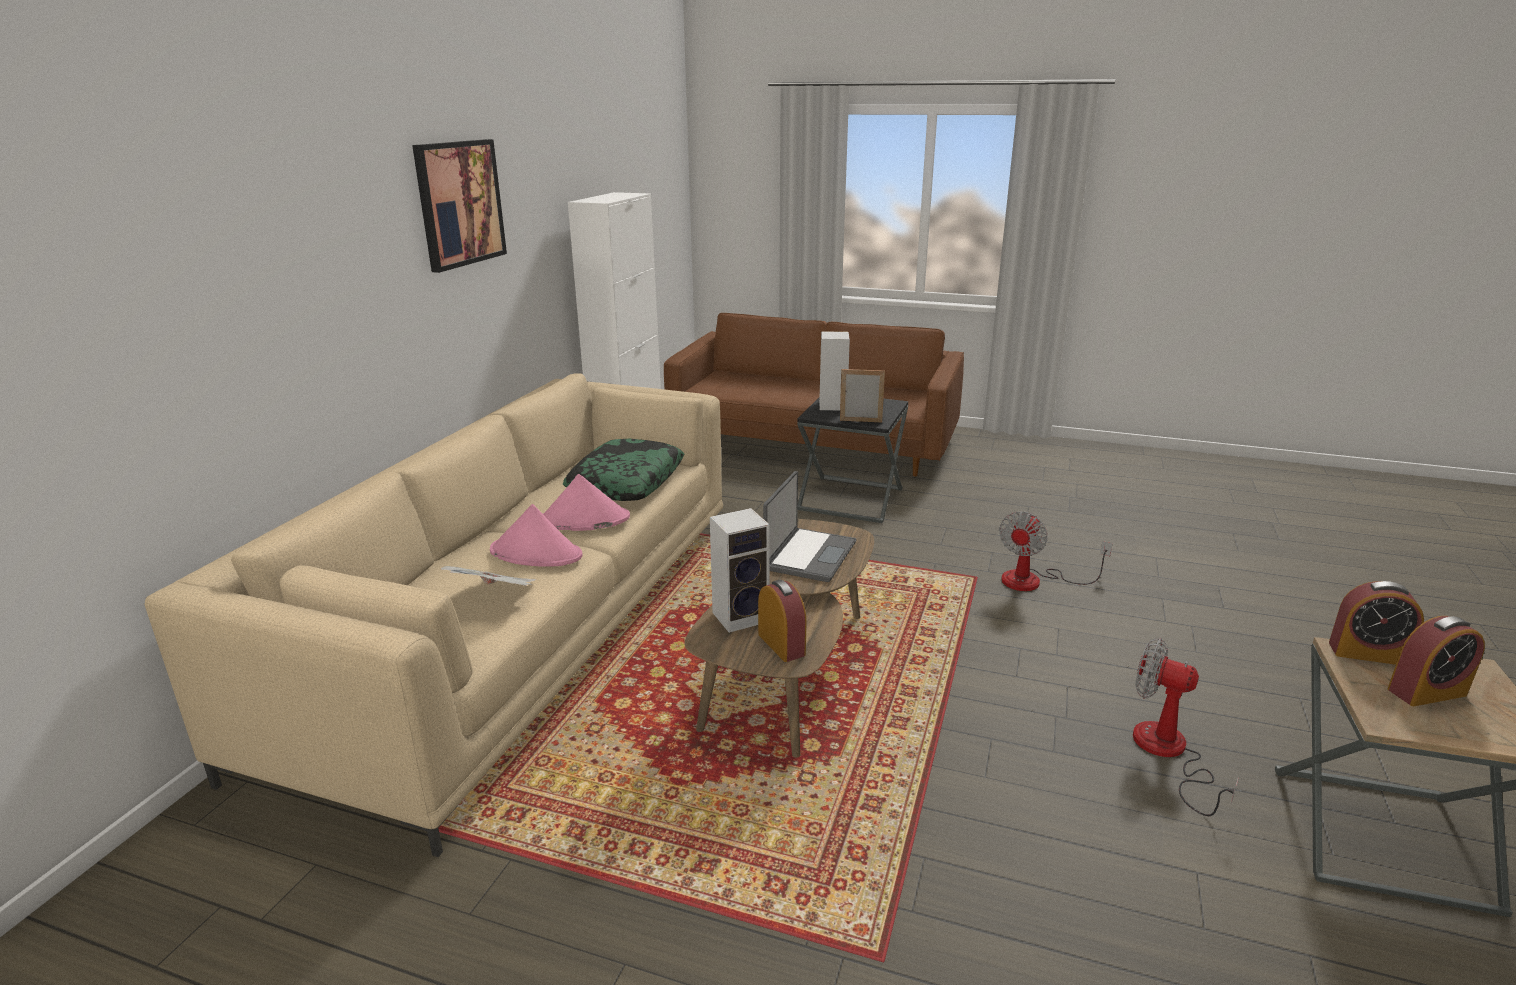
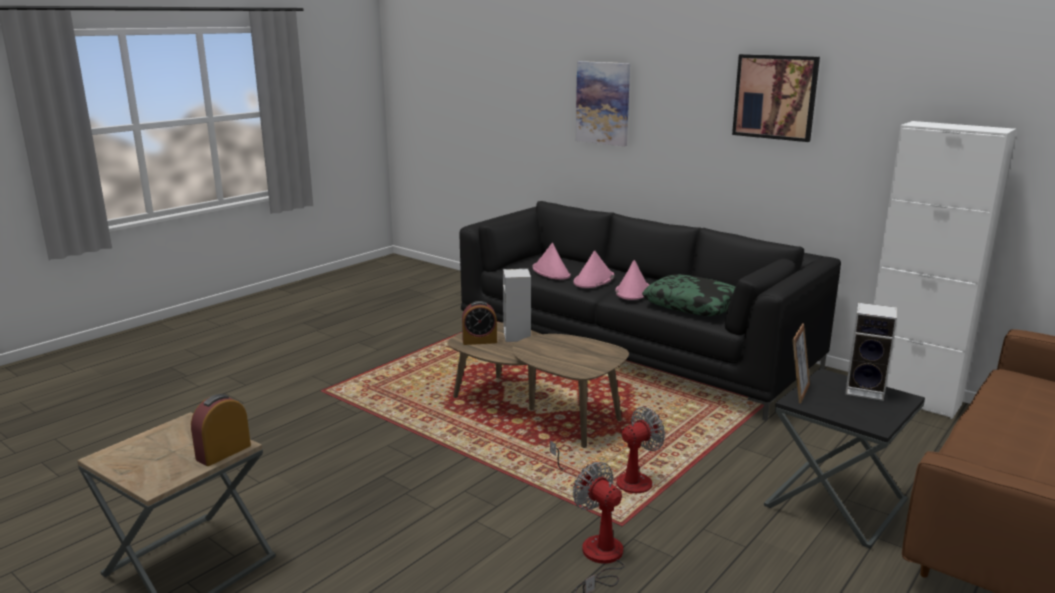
camera: 110 degrees right, 5 degrees down
beige sofa [145,373,723,857] -> black sofa [460,201,841,421]
newspaper [441,566,536,586] -> pink hat [532,243,571,280]
laptop [763,471,856,582] -> none
fan [1133,638,1238,816] -> fan moved to [550,407,665,493]
alarm clock [1388,616,1485,706] -> none
none -> picture [576,61,630,146]

